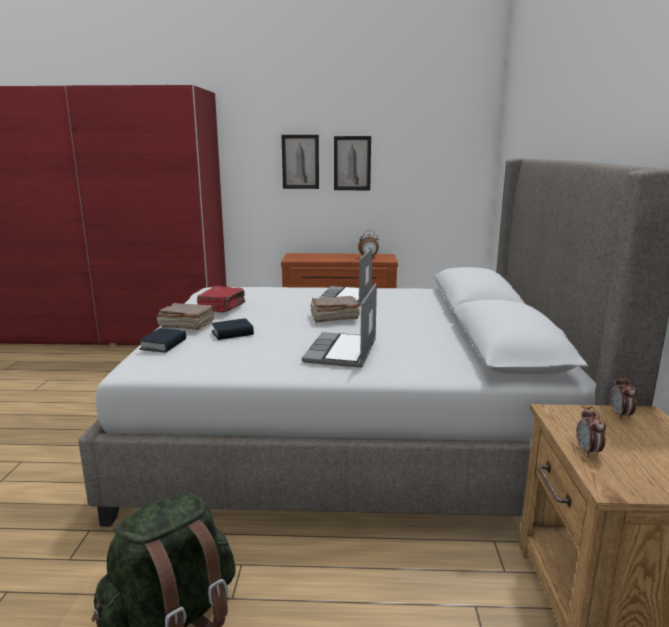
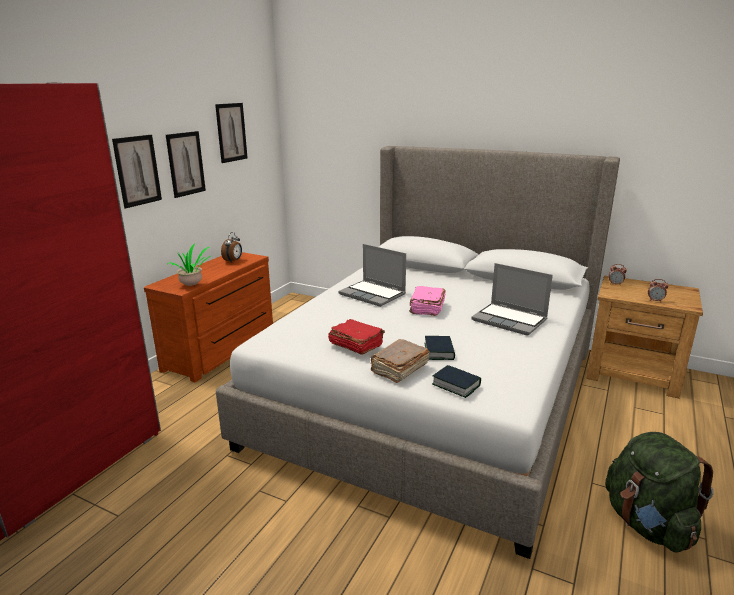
camera: 65 degrees left, 5 degrees up
brown book [311,296,360,323] -> pink book [409,286,446,316]
none -> potted plant [168,243,211,286]
none -> picture [215,103,248,163]

